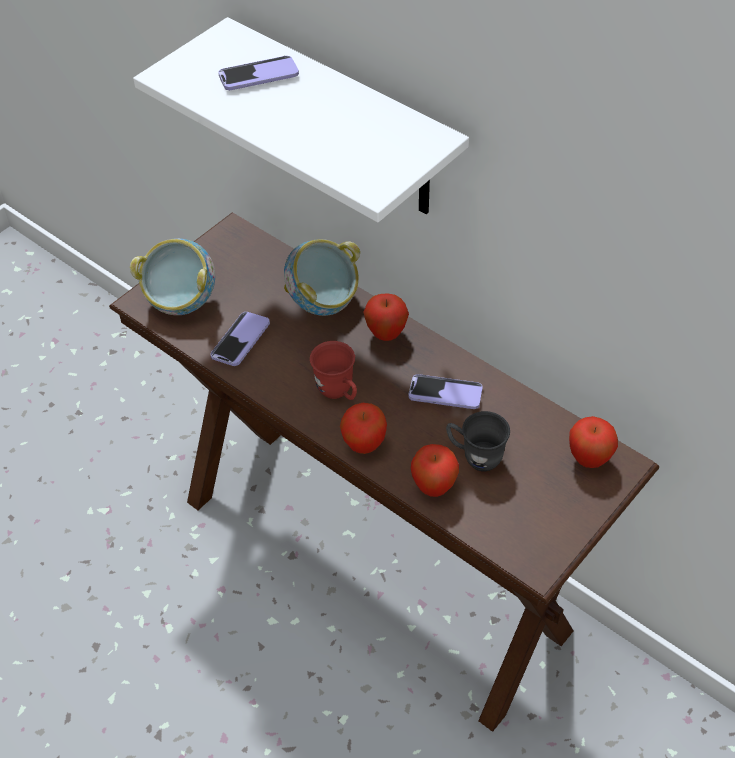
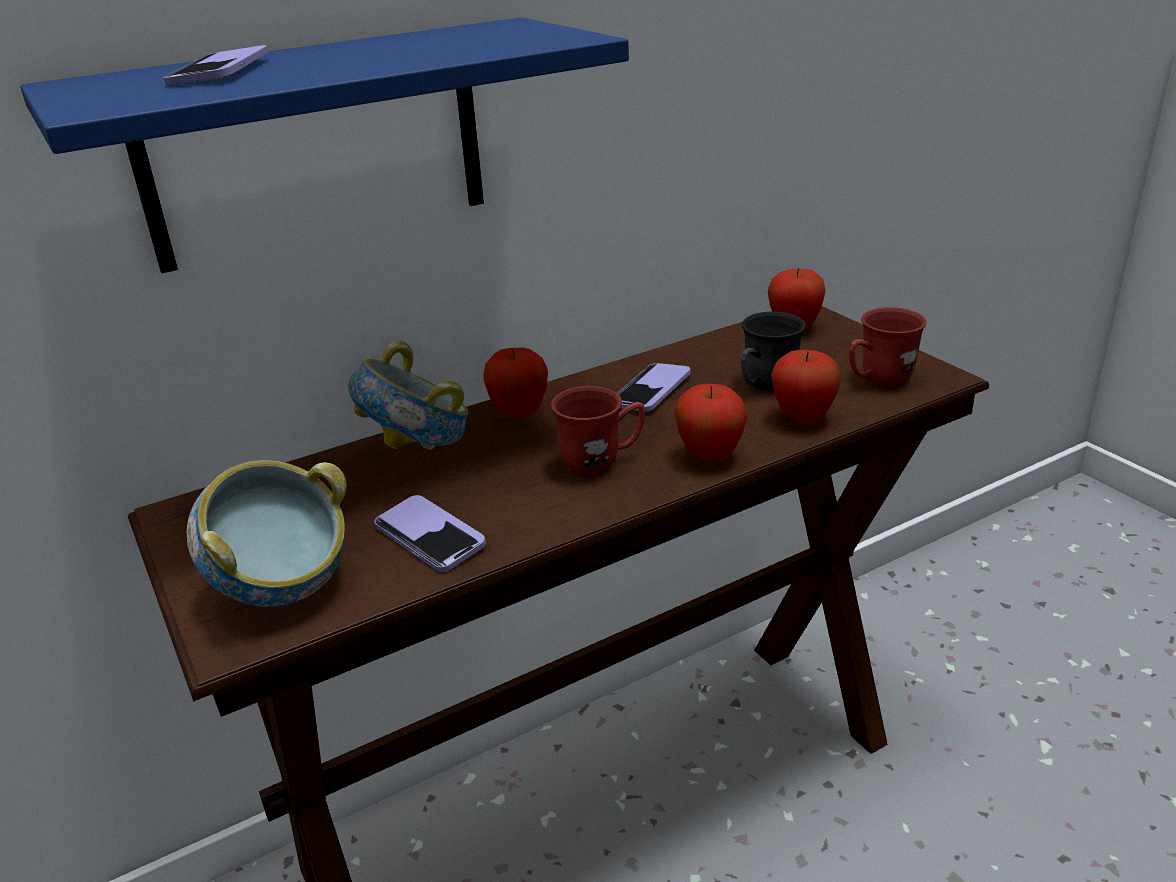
camera: 70 degrees left, 20 degrees down
white shelf [133,17,469,222] -> blue shelf [20,17,629,273]
none -> red mug [849,307,927,388]

